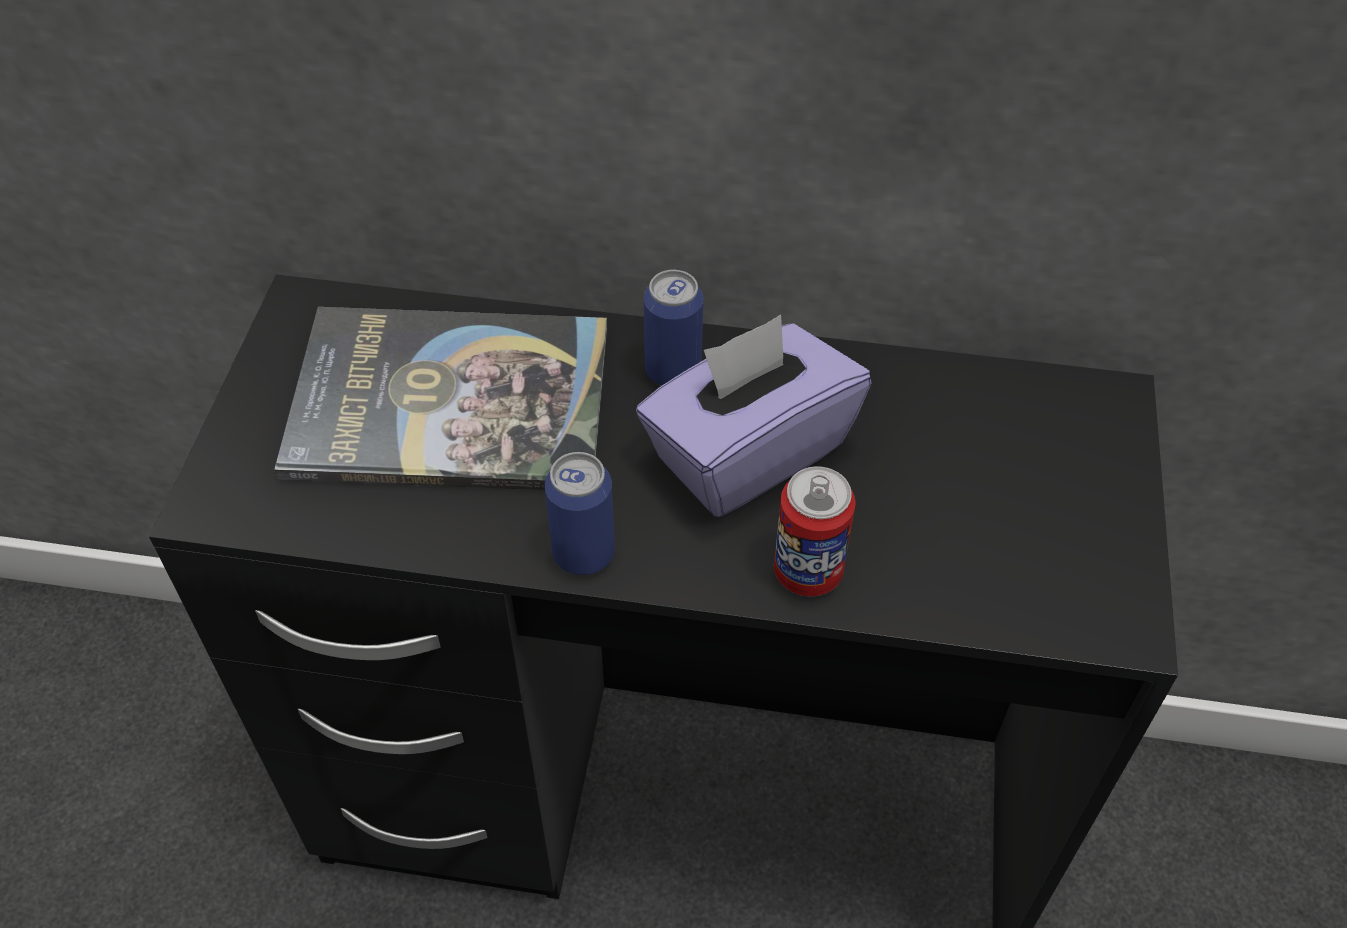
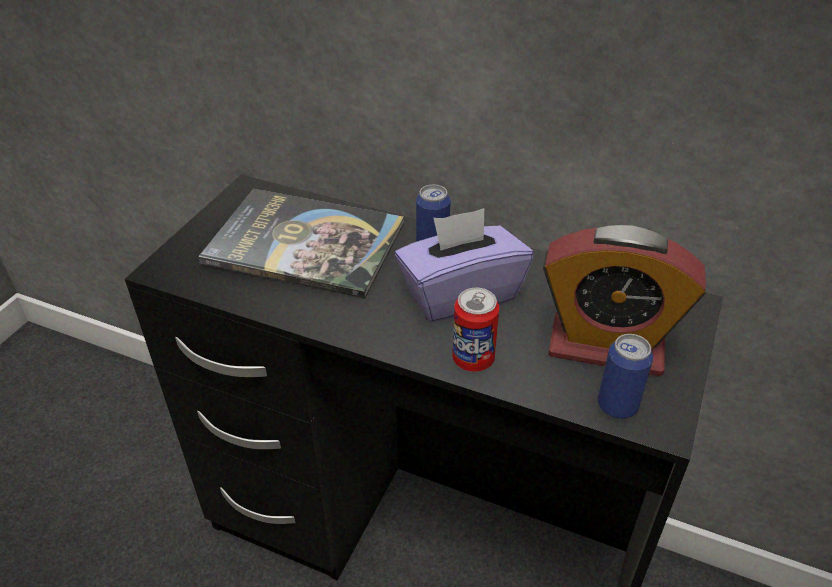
camera: 15 degrees right, 10 degrees down
can [545,452,615,575] -> can moved to [598,334,653,419]
none -> alarm clock [543,225,706,376]

